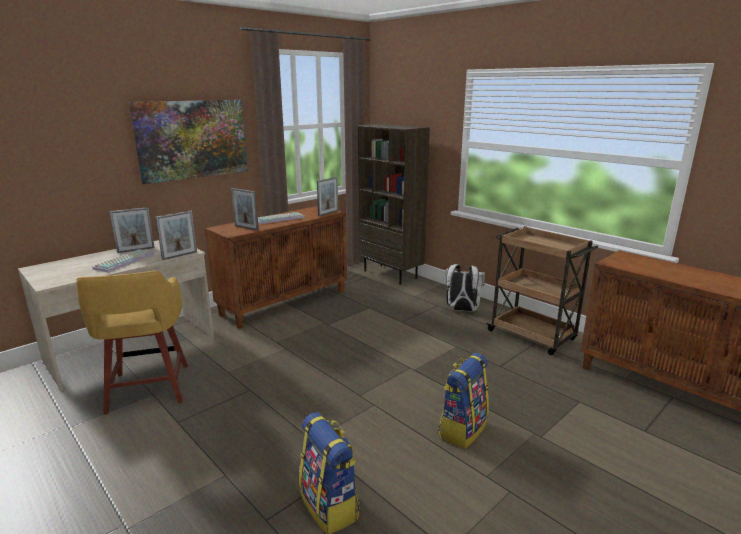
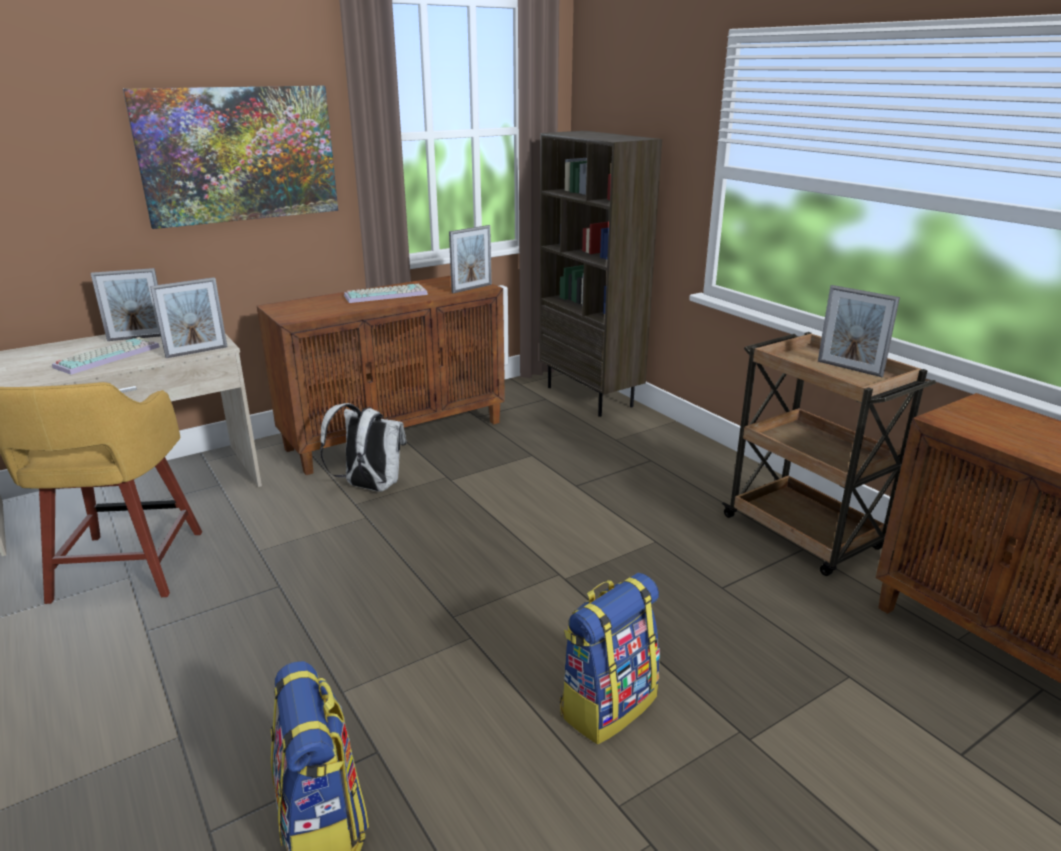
camera: 10 degrees right, 5 degrees up
picture frame [231,188,259,231] -> picture frame moved to [818,285,900,377]
white backpack [446,264,485,312] -> white backpack moved to [320,403,406,492]

